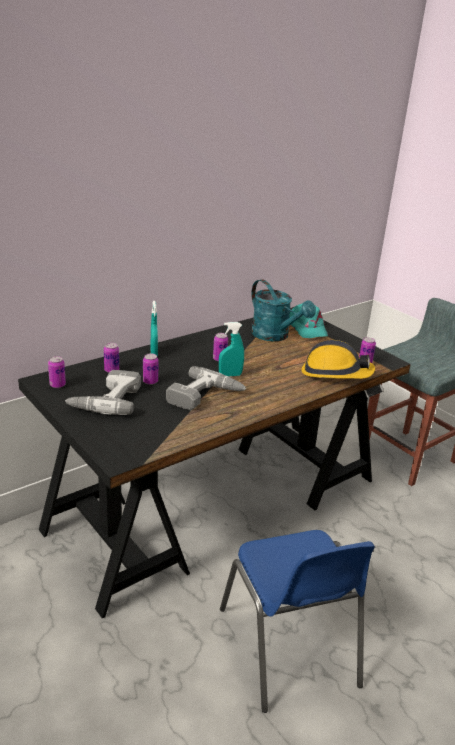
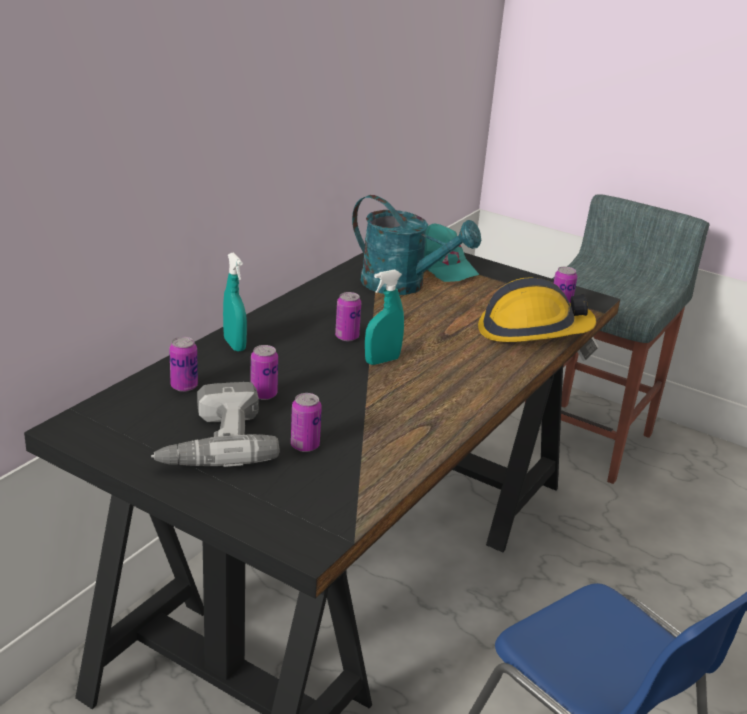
camera: 20 degrees left, 0 degrees up
can [48,356,66,388] -> can moved to [291,393,322,452]
power drill [166,366,246,410] -> none

